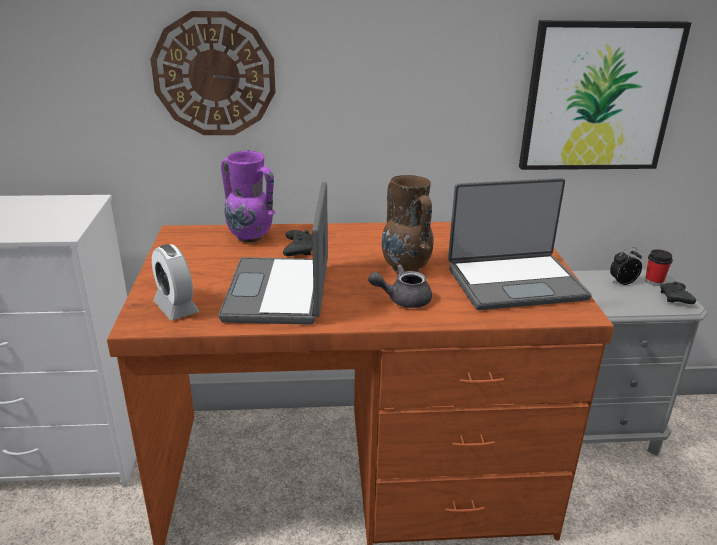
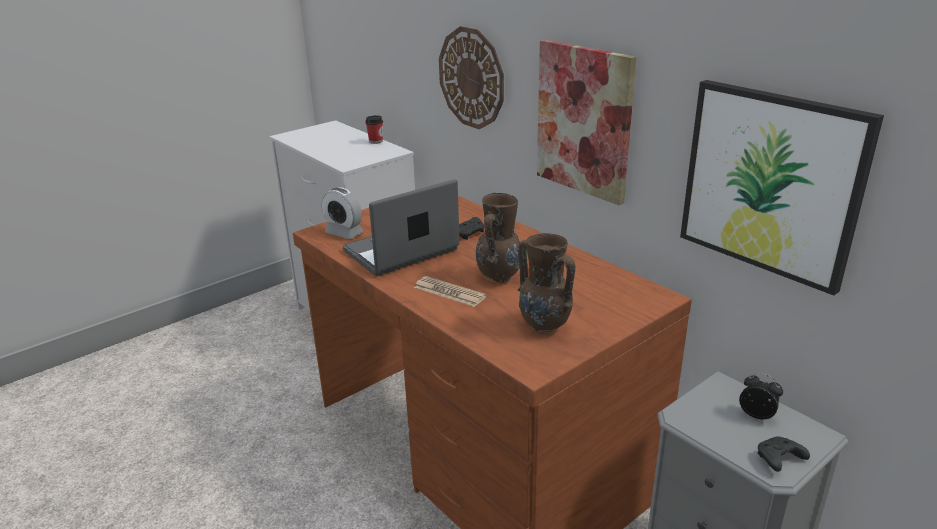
camera: 55 degrees right, 0 degrees up
alarm clock [152,244,199,320] -> alarm clock turned 75 degrees counterclockwise [322,187,363,239]
purple vase [221,151,275,243] -> none
grey teapot [368,264,432,308] -> newspaper [414,276,486,307]
laptop [448,178,592,310] -> brown vase [518,233,575,333]
cup [645,249,673,286] -> cup moved to [365,115,383,144]
none -> picture [537,40,637,205]

